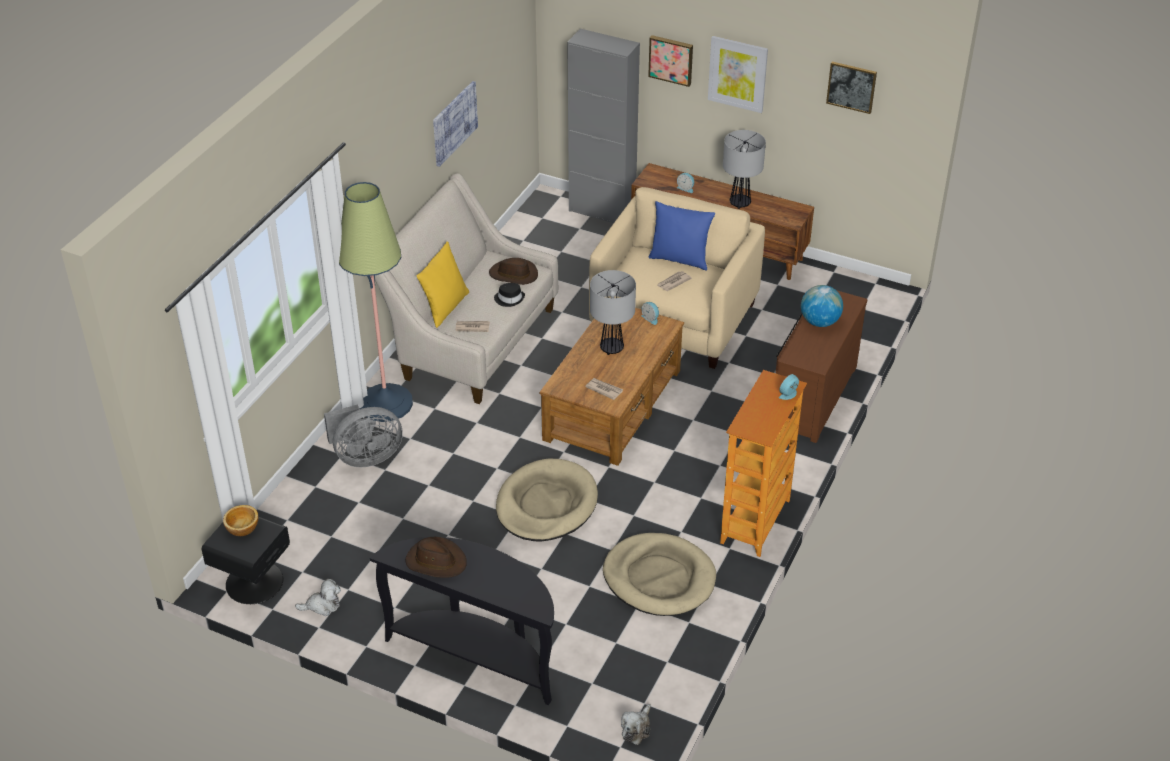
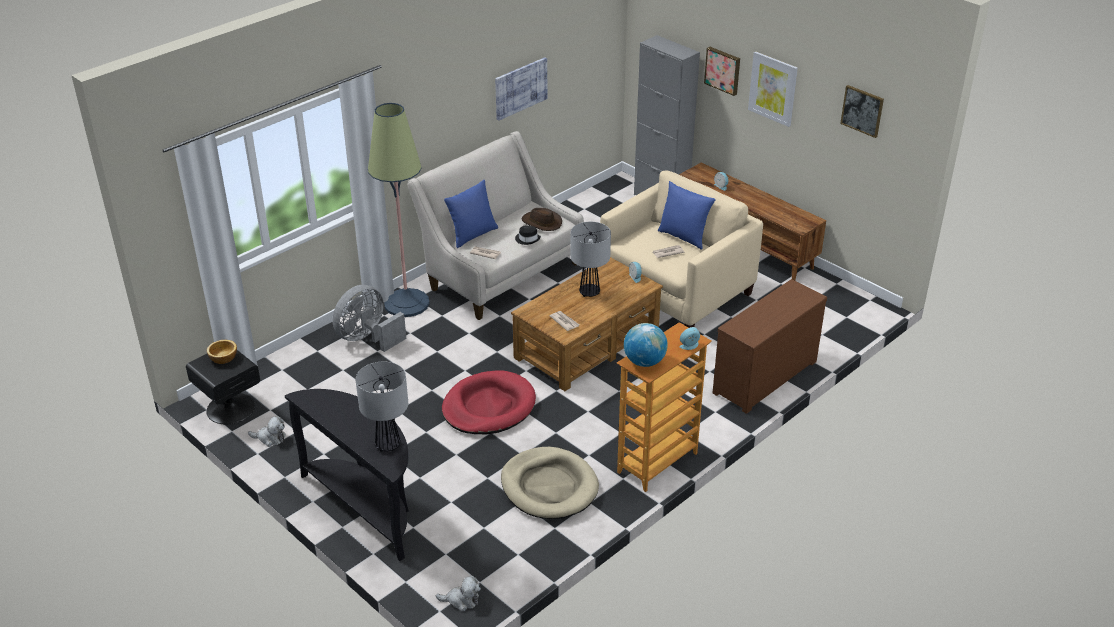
camera: 20 degrees right, 5 degrees down
grey fan [324,405,403,467] -> grey fan turned 135 degrees clockwise [332,285,406,352]
brown hat [405,537,467,578] -> none
yellow pillow [417,241,469,328] -> blue pillow [444,180,498,248]
beige dog bed [496,458,598,541] -> red dog bed [442,371,536,434]
plush toy [621,704,651,745] -> plush toy turned 135 degrees counterclockwise [436,575,481,612]
table lamp [723,130,766,209] -> table lamp moved to [356,362,408,452]
globe [801,285,843,327] -> globe moved to [624,323,668,367]

